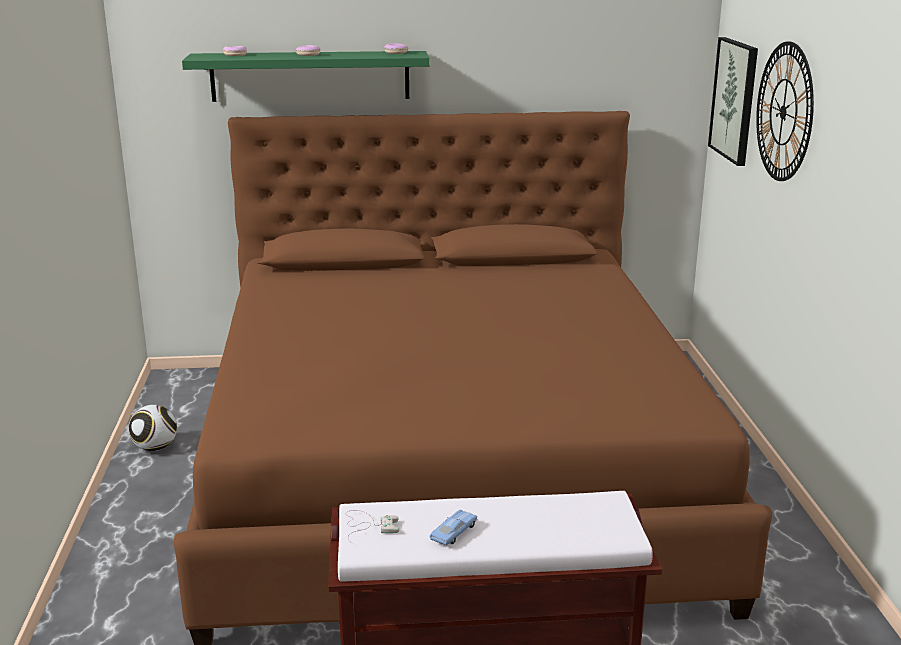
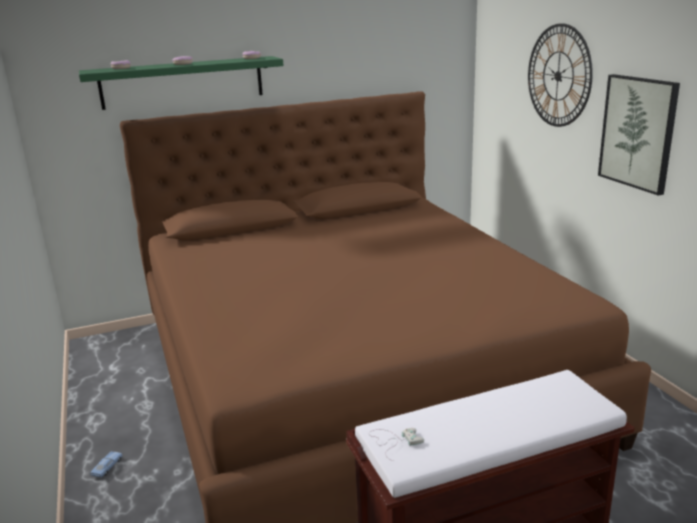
camera: 15 degrees left, 0 degrees up
football [129,405,177,451] -> none
blue toy car [430,509,477,545] -> blue toy car moved to [90,451,123,478]
picture [708,37,758,166] -> picture moved to [598,74,680,196]

